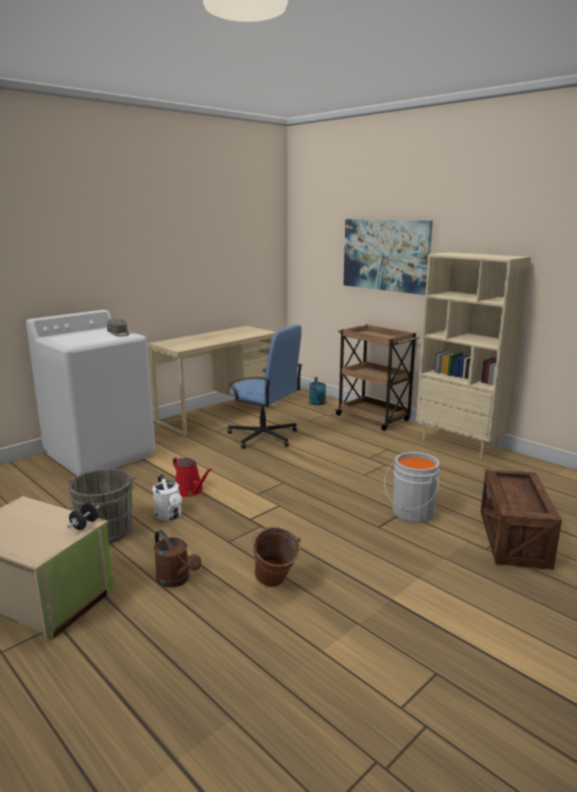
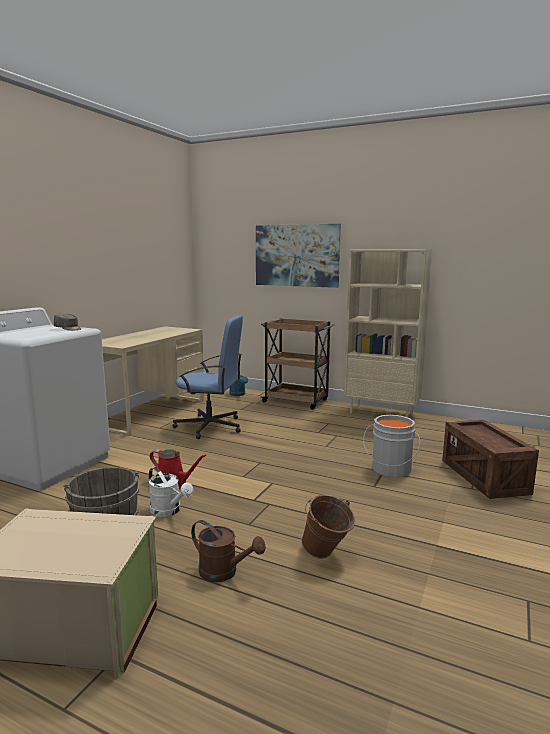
camera: 20 degrees left, 5 degrees down
black dumbbell [67,503,100,530] -> none

